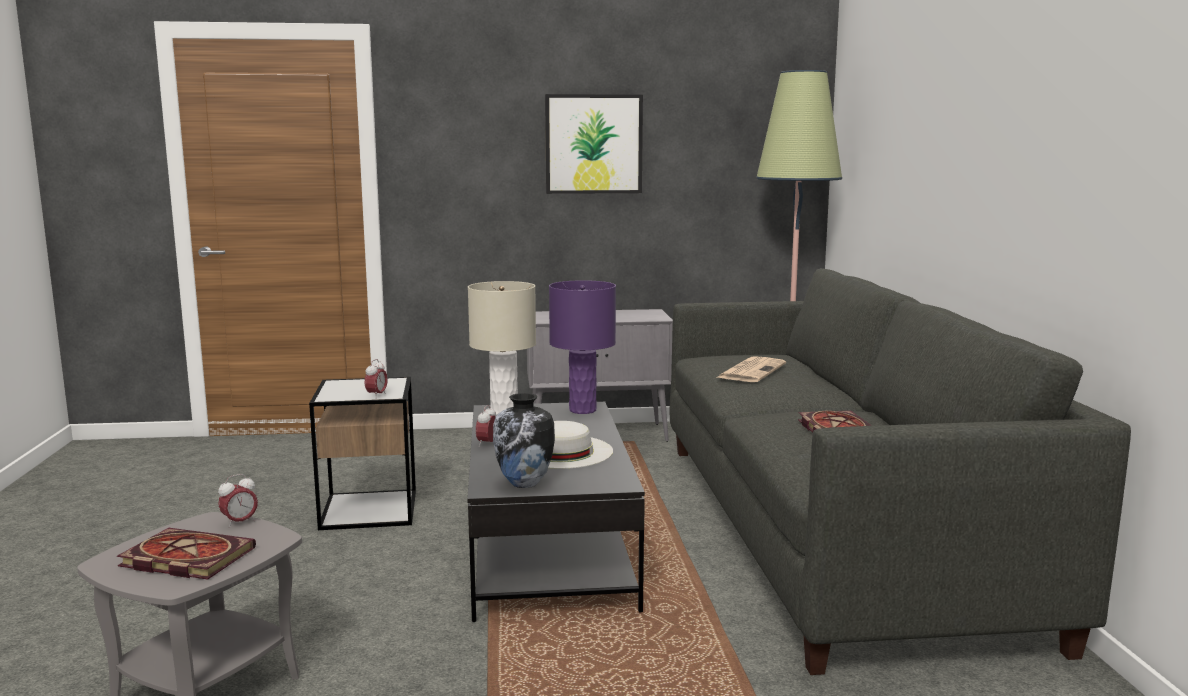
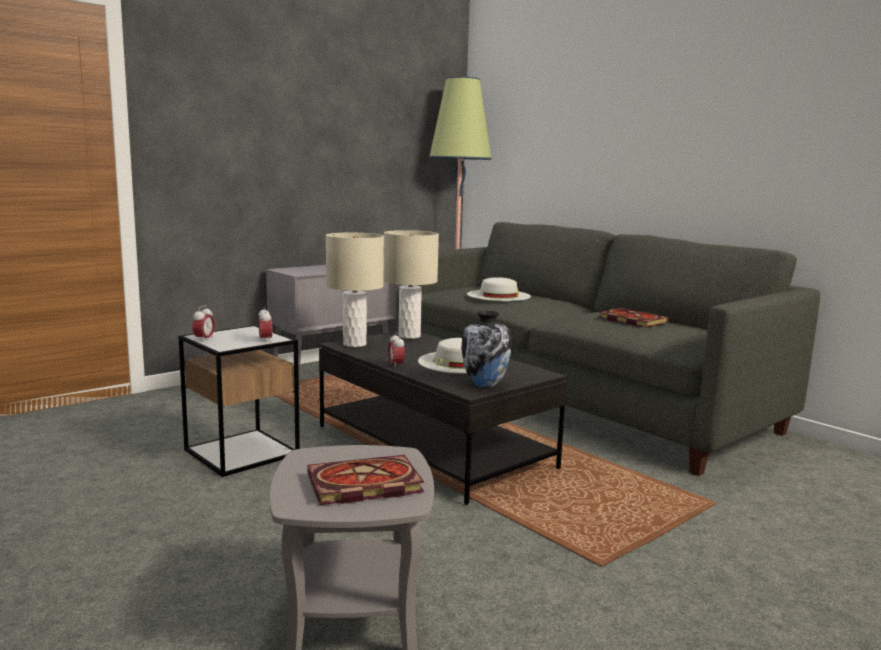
camera: 35 degrees left, 0 degrees up
alarm clock [218,474,258,528] -> alarm clock moved to [192,305,215,342]
picture [545,94,643,194] -> none
purple table lamp [549,280,616,414] -> beige table lamp [384,230,439,339]
newspaper [716,356,786,382] -> white hat [467,277,531,301]

